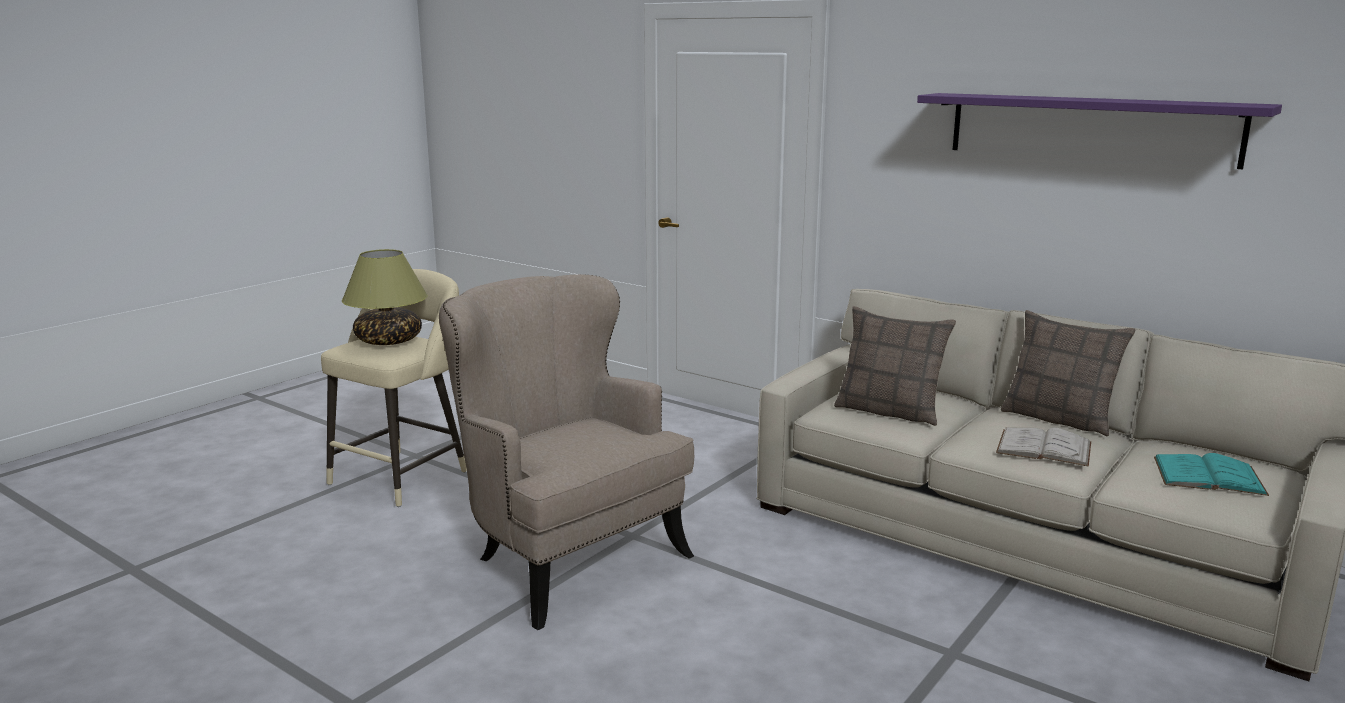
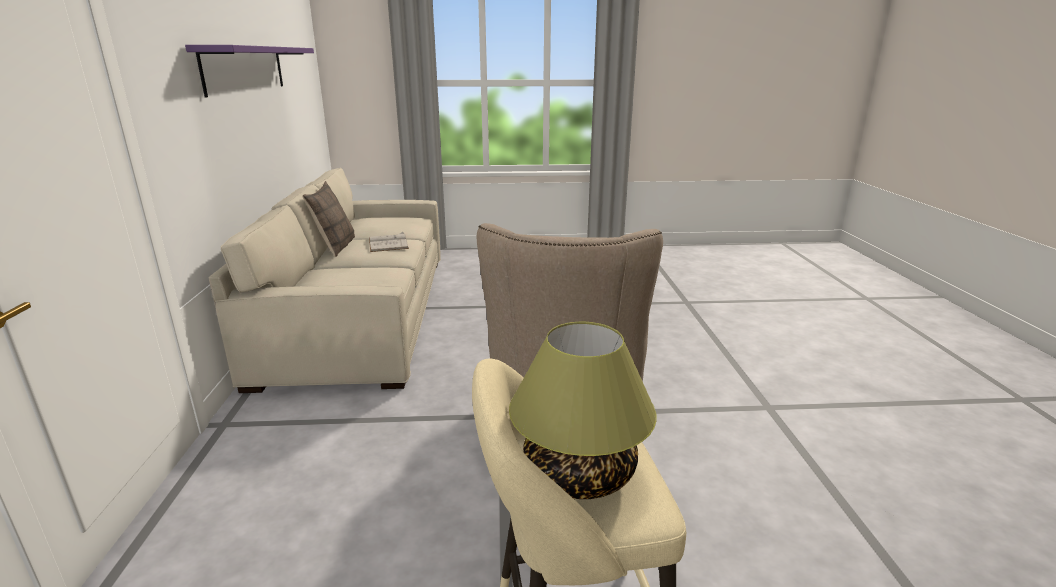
camera: 130 degrees left, 5 degrees up
pillow [834,306,956,426] -> none
turquoise book [1154,453,1269,496] -> none

